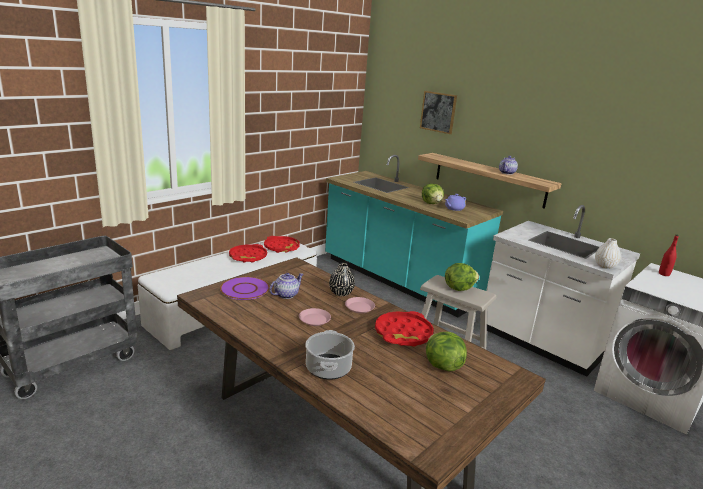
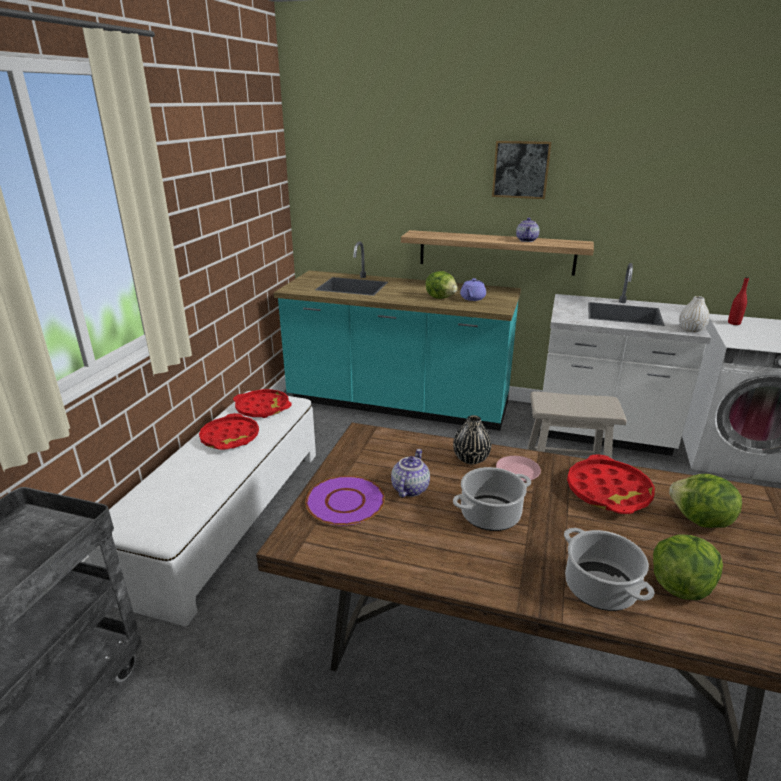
camera: 25 degrees left, 5 degrees up
pink plate [299,308,331,326] -> cooking pot [453,467,531,531]
picture [420,91,457,134] -> picture moved to [492,141,552,199]
lettuce [445,263,479,291] -> lettuce moved to [653,534,723,600]

